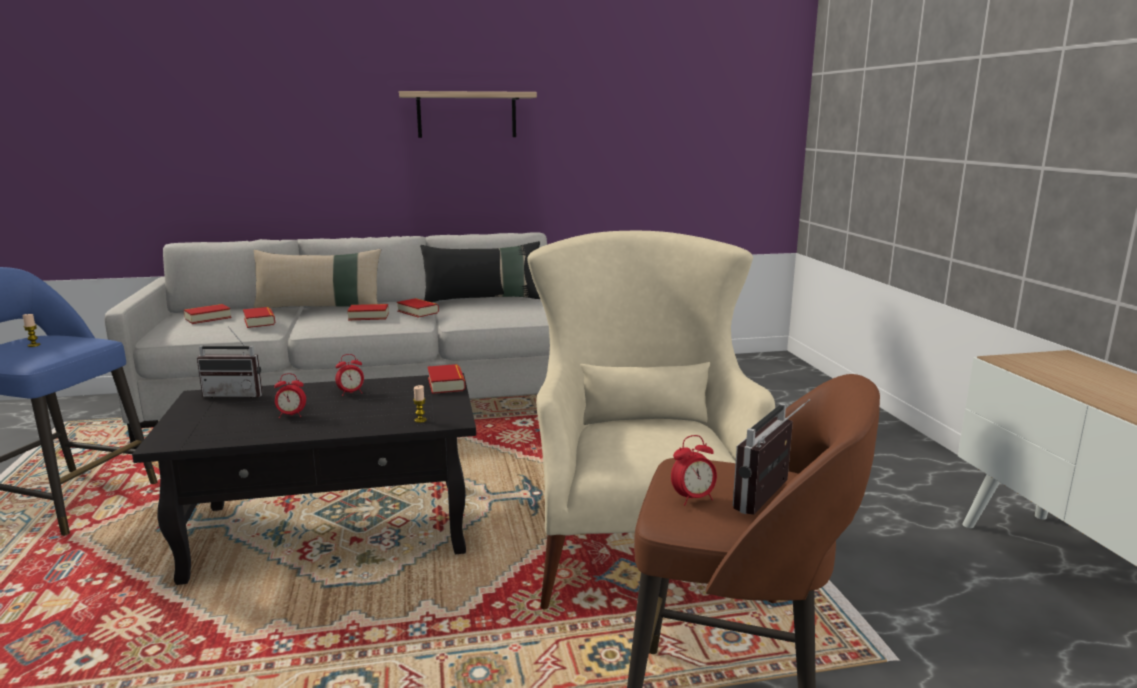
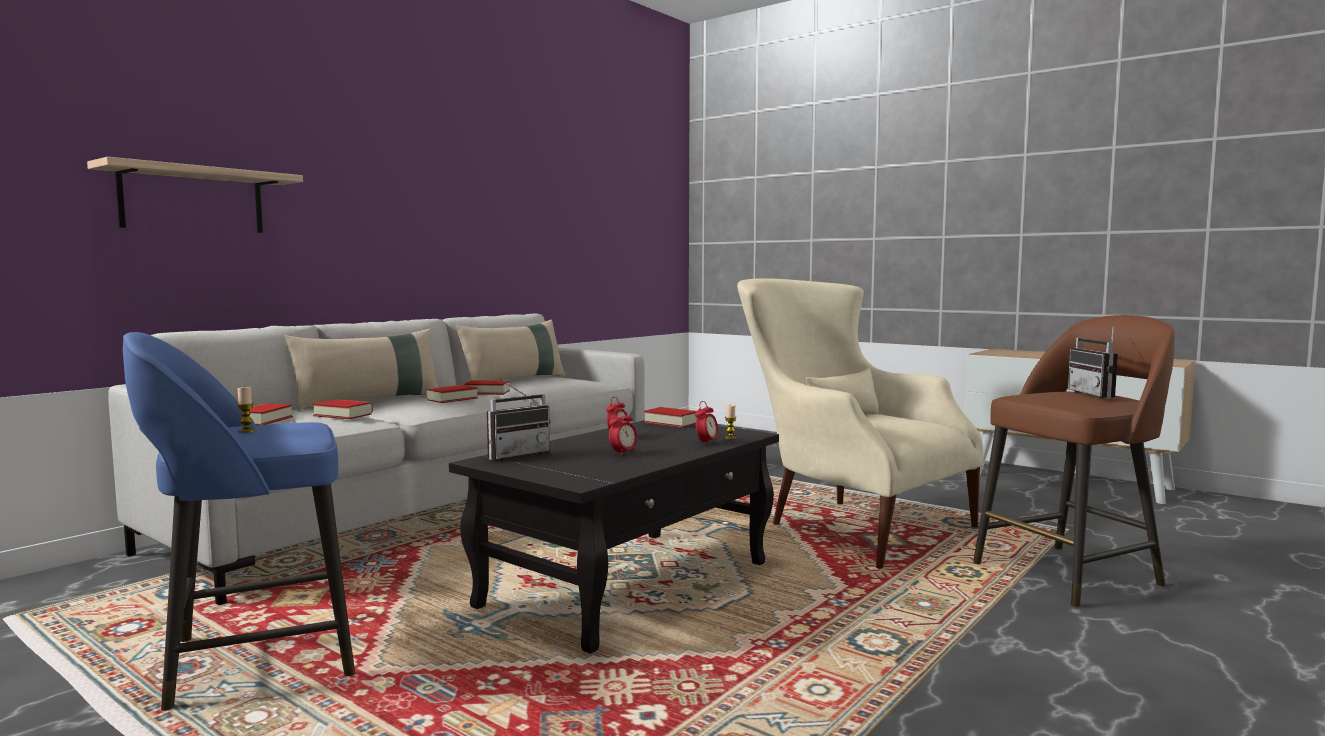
camera: 40 degrees left, 10 degrees down
shelf [399,91,537,138] -> shelf moved to [87,157,303,233]
black pillow [420,241,540,302] -> beige pillow [456,320,565,380]
alarm clock [671,435,717,505] -> alarm clock moved to [695,401,718,445]

